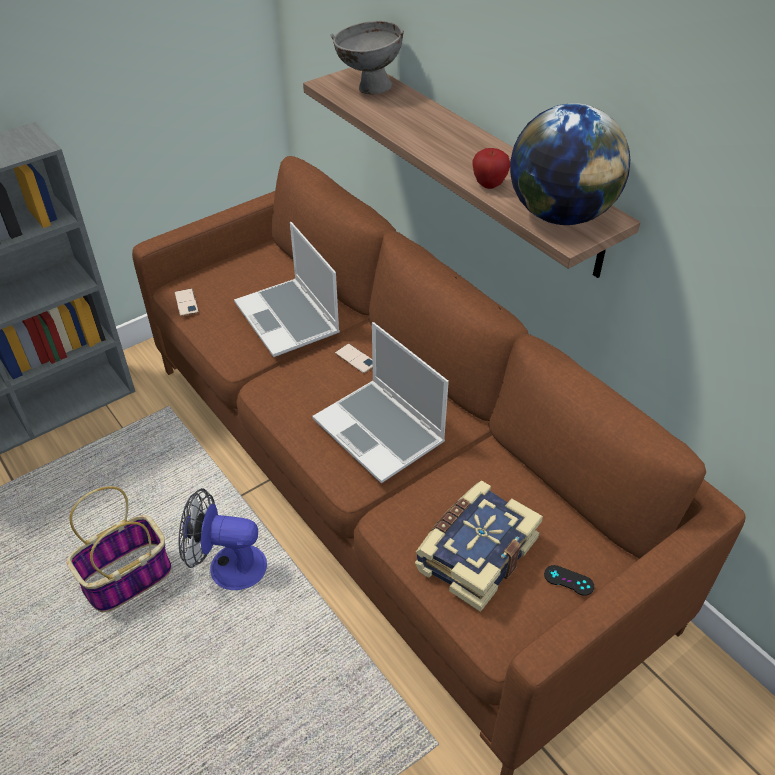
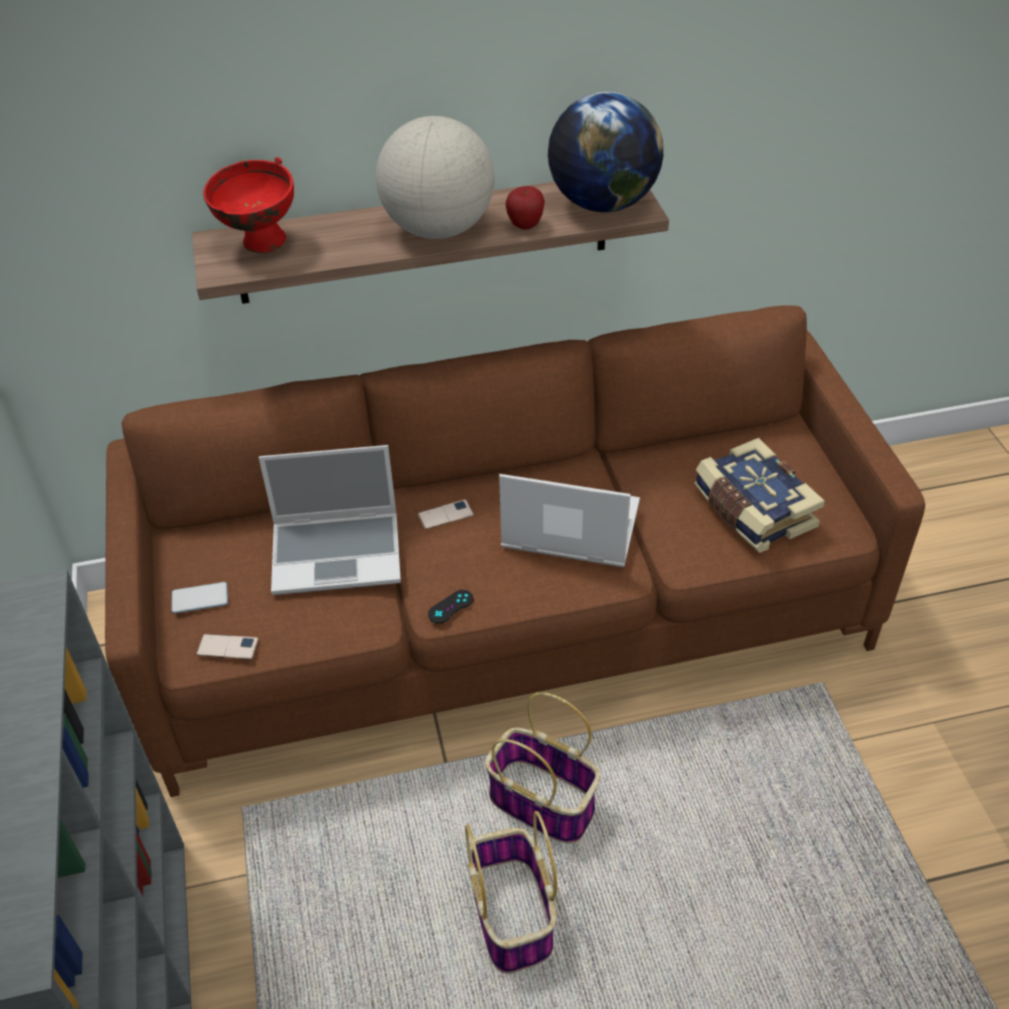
camera: 65 degrees left, 0 degrees up
fan [179,488,267,590] -> basket [485,692,600,844]
laptop [312,322,449,483] -> laptop turned 150 degrees counterclockwise [499,474,640,567]
grey bowl [330,21,404,95] -> red bowl [203,157,294,254]
black game controller [544,565,594,596] -> black game controller moved to [428,590,473,623]
none -> phone [172,582,228,614]
none -> globe [376,116,494,239]

